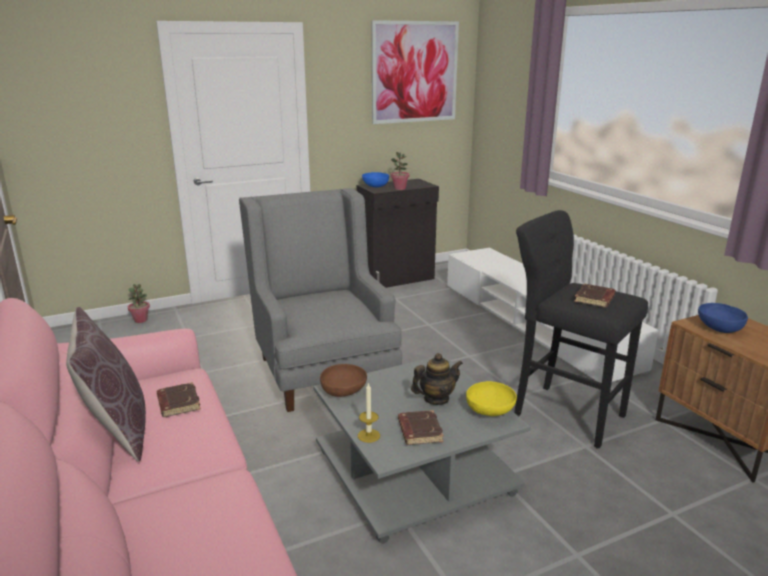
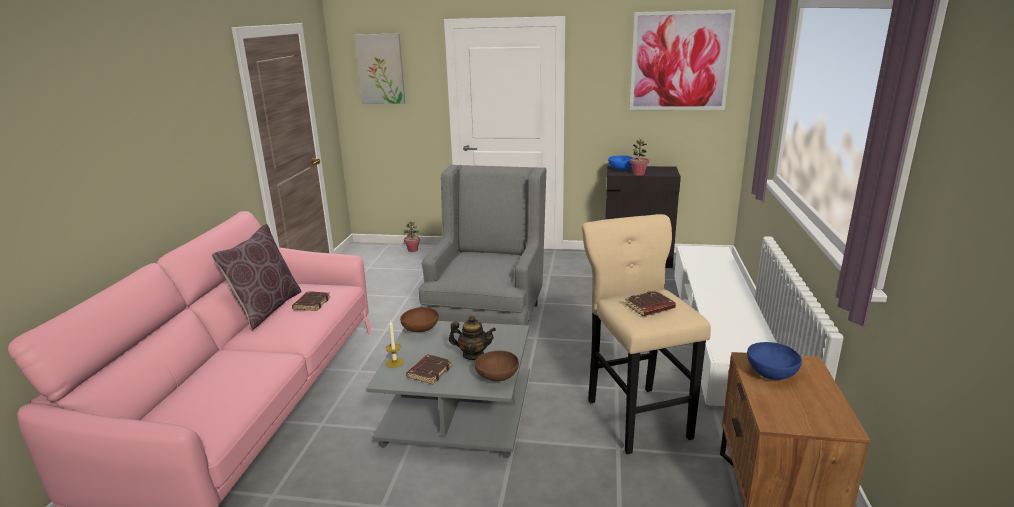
camera: 35 degrees right, 0 degrees up
yellow bowl [466,381,517,416] -> brown bowl [475,351,519,381]
black stool [514,210,648,448] -> beige stool [582,214,711,454]
none -> picture [355,34,405,104]

